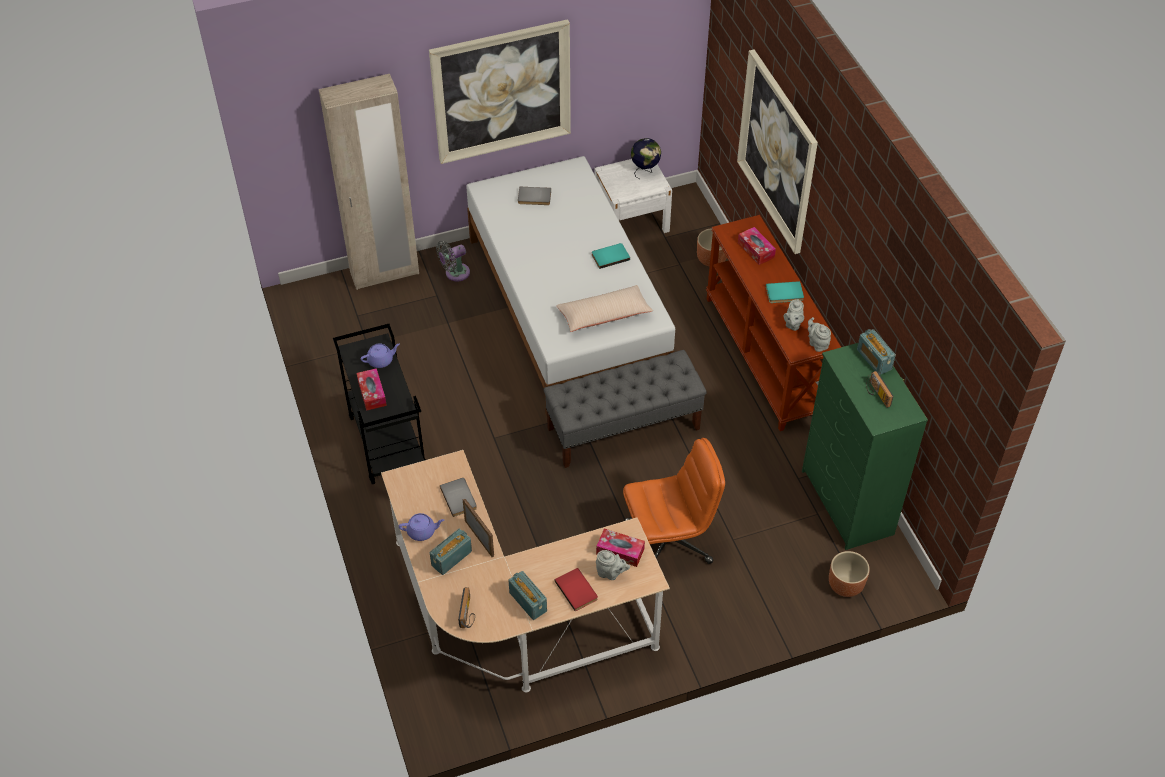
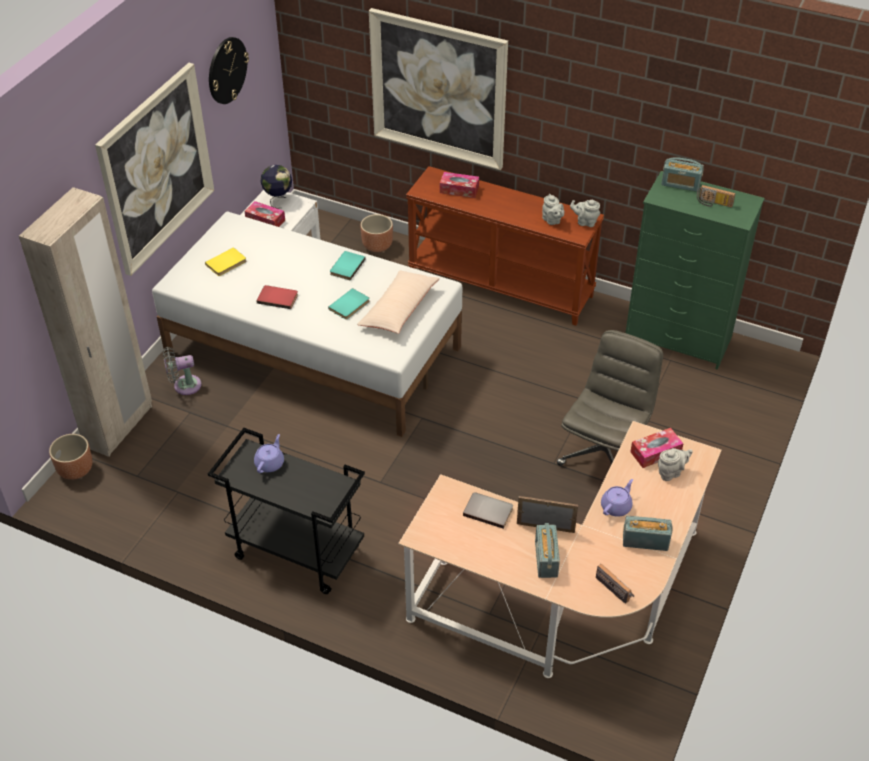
camera: 45 degrees left, 5 degrees down
tissue box [357,368,387,411] -> tissue box moved to [244,201,285,227]
purple teapot [399,513,444,541] -> purple teapot moved to [601,479,633,517]
grey fan [436,241,470,281] -> grey fan turned 60 degrees clockwise [163,347,202,395]
grey book [518,187,551,205] -> yellow book [205,247,247,276]
grey bench [543,350,707,468] -> none
red book [554,568,598,612] -> red book moved to [256,285,298,309]
orange office chair [623,438,725,564] -> grey office chair [557,330,663,466]
turquoise book [766,281,804,303] -> turquoise book moved to [328,288,370,320]
brown planter [829,551,870,597] -> brown planter moved to [49,434,93,480]
none -> wall clock [209,37,249,104]

